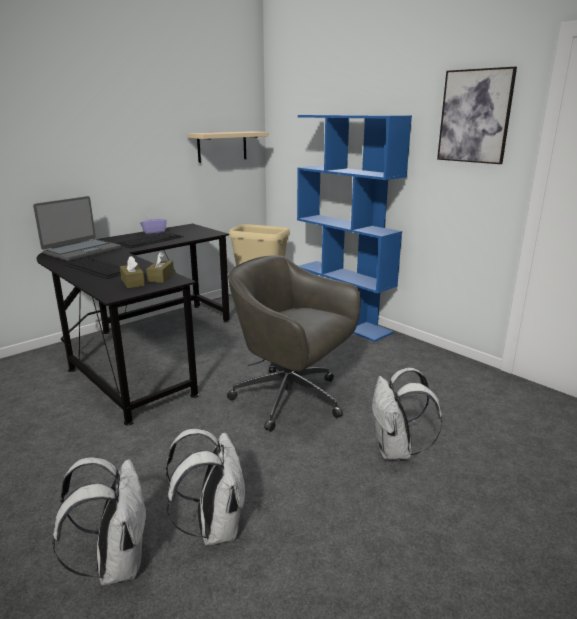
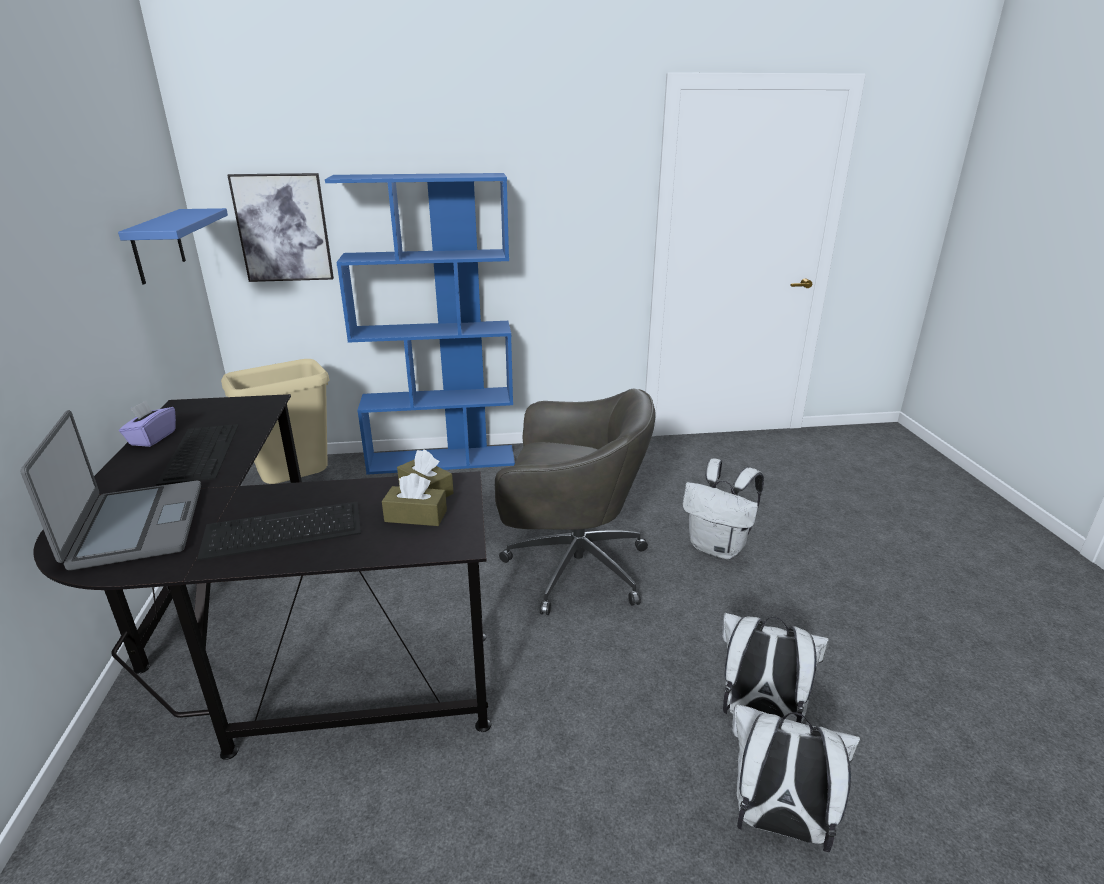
camera: 55 degrees left, 5 degrees up
beige shelf [188,131,269,163] -> blue shelf [118,208,228,285]
grey office chair [227,255,361,432] -> grey office chair turned 150 degrees counterclockwise [495,389,656,615]
picture [437,67,517,164] -> picture moved to [227,173,334,282]

